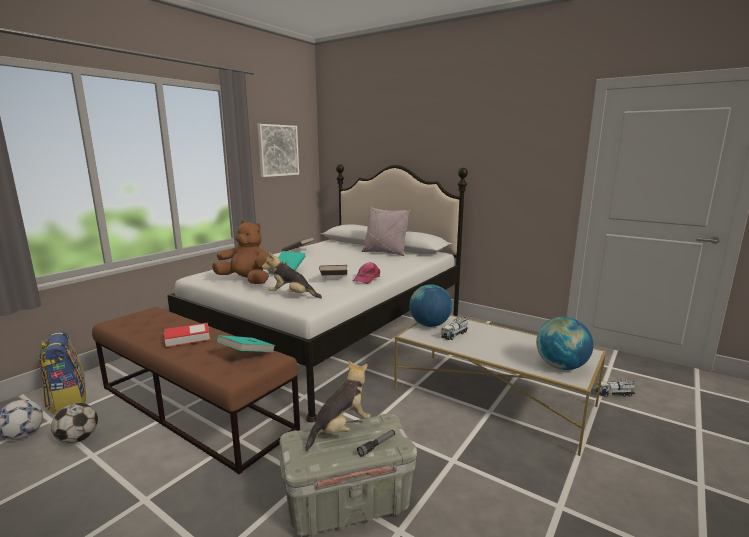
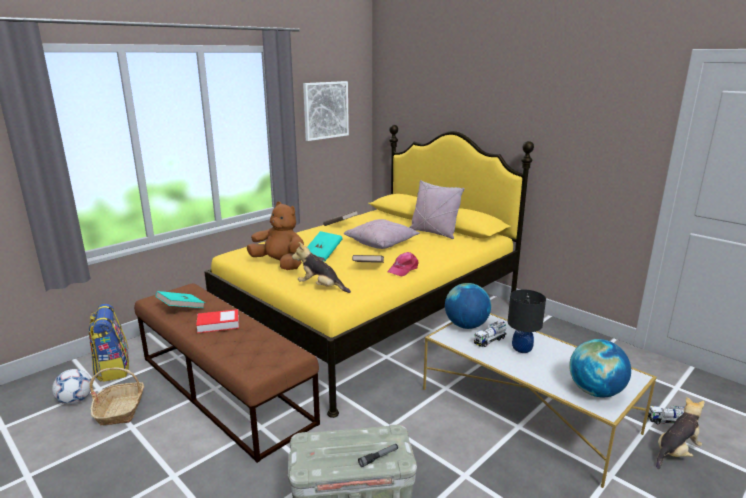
camera: 10 degrees right, 5 degrees up
football [51,403,98,444] -> basket [90,368,144,425]
white bed [167,164,468,422] -> yellow bed [205,125,534,418]
turquoise book [217,335,275,352] -> turquoise book moved to [156,291,205,308]
plush toy [305,361,370,451] -> plush toy moved to [656,396,705,469]
none -> purple pillow [344,219,420,249]
none -> black table lamp [508,290,546,353]

